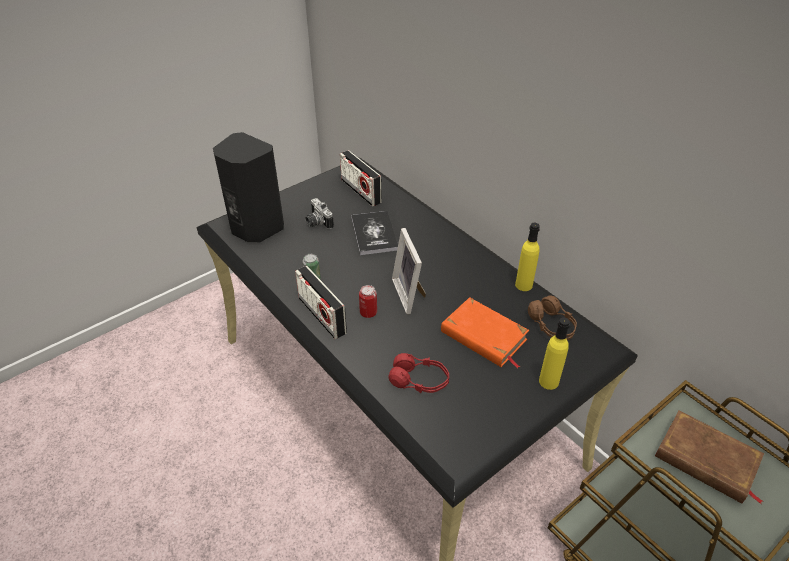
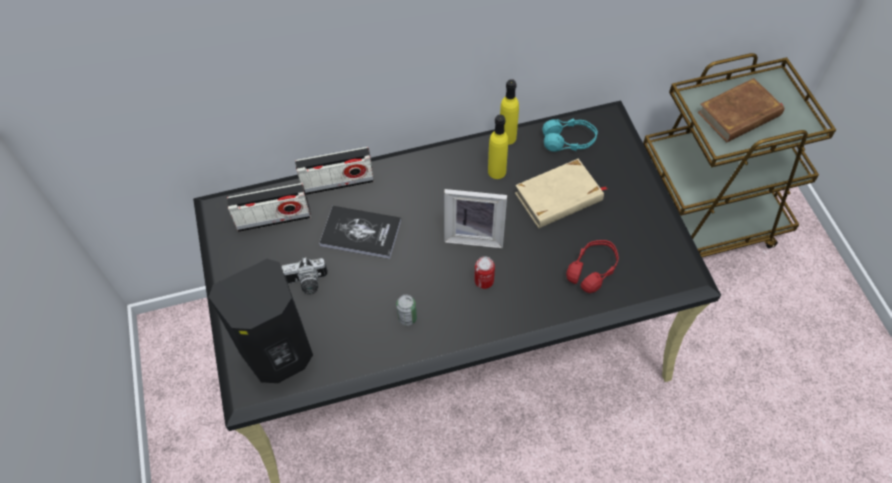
camera: 65 degrees left, 15 degrees up
radio [295,266,347,339] -> radio moved to [295,147,374,195]
orange book [441,297,529,368] -> beige book [515,159,607,228]
brown headphones [528,296,577,340] -> turquoise headphones [542,118,598,152]
yellow bottle [539,318,570,390] -> yellow bottle moved to [488,115,508,179]

